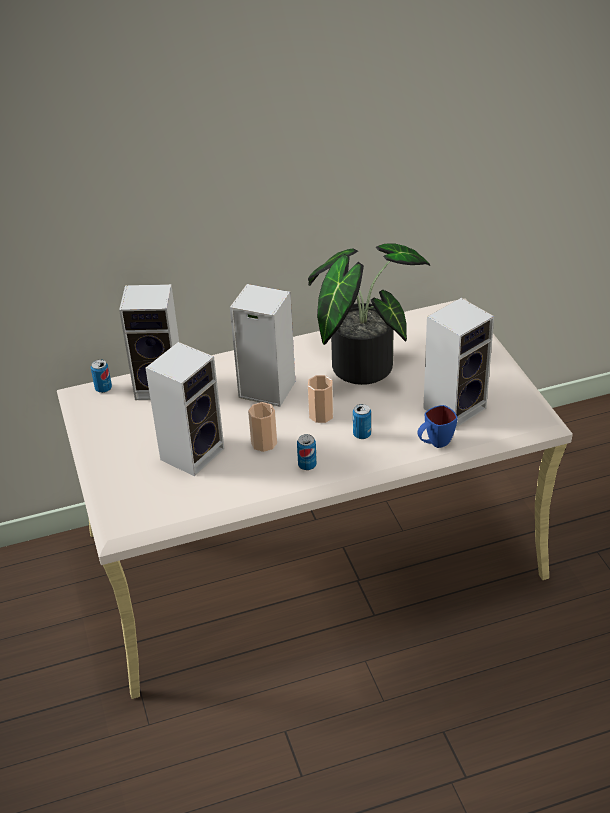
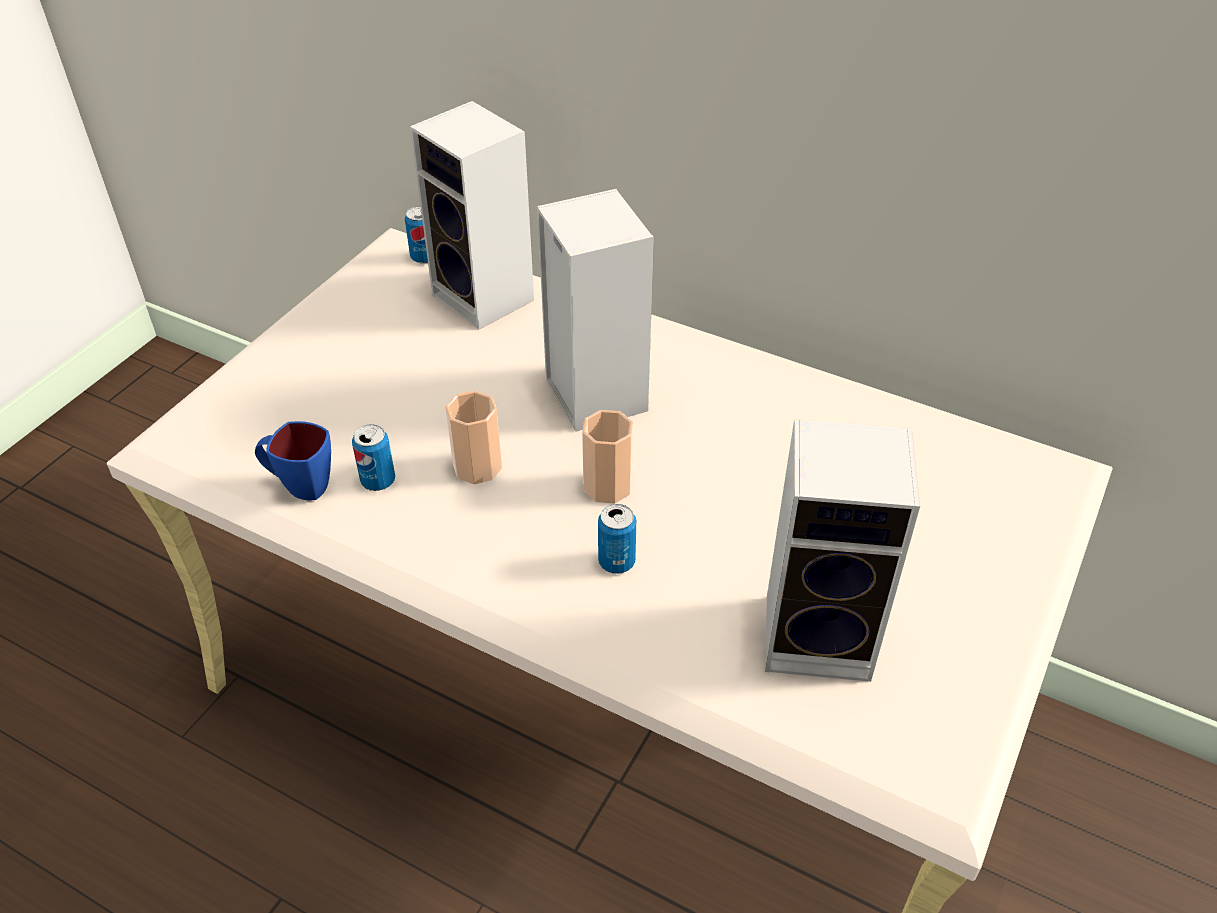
camera: 45 degrees right, 5 degrees up
speaker [145,342,224,476] -> none
can [297,434,317,470] -> can moved to [352,424,395,491]
potted plant [308,243,430,385] -> none
blue mug [417,405,457,448] -> blue mug moved to [255,421,331,500]

